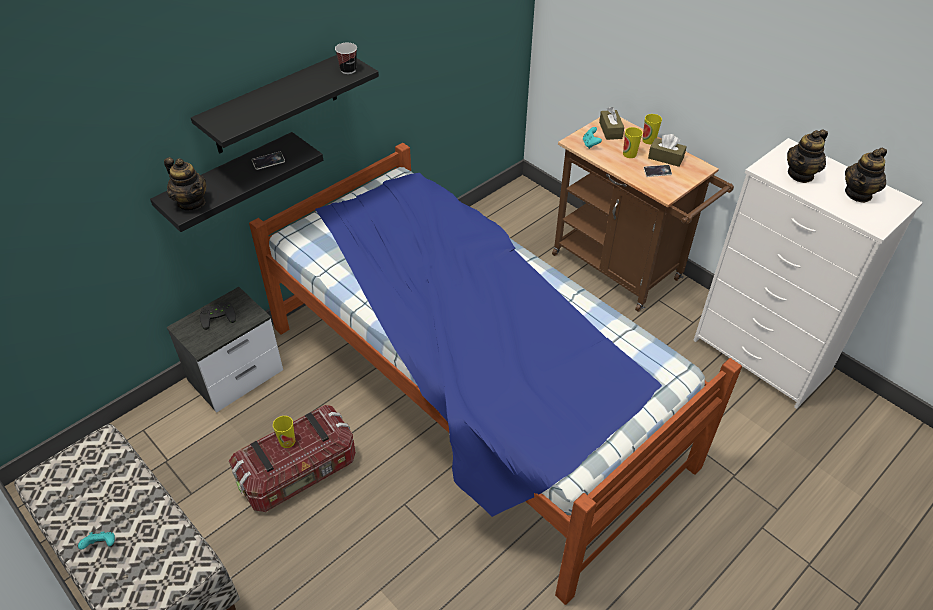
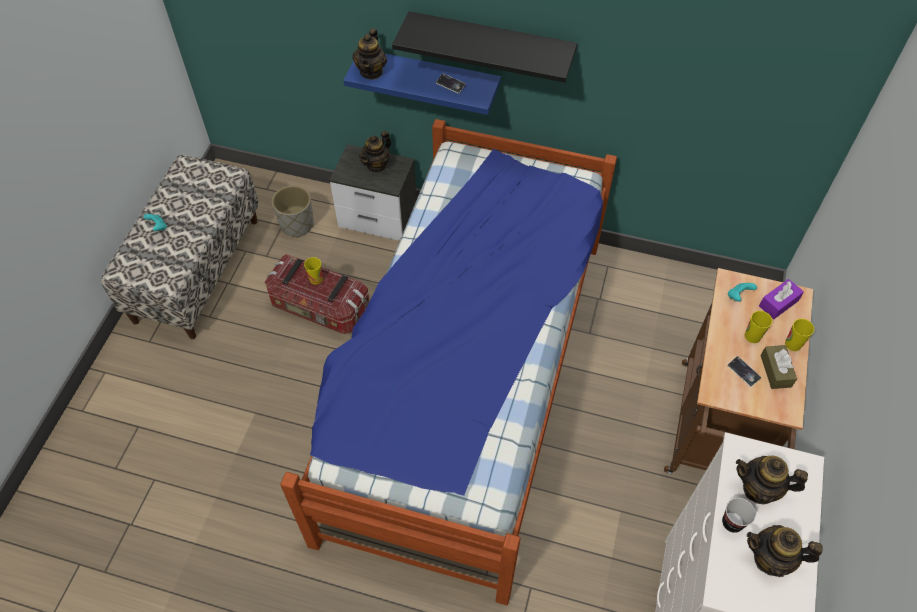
camera: 60 degrees right, 10 degrees up
black shelf [150,132,323,232] -> blue shelf [343,54,501,115]
black game controller [200,302,236,330] -> teapot [358,131,391,173]
cup [335,43,357,74] -> cup moved to [722,498,756,533]
brown tissue box [599,107,624,140] -> purple tissue box [759,279,804,319]
none -> grey planter [272,185,314,238]

